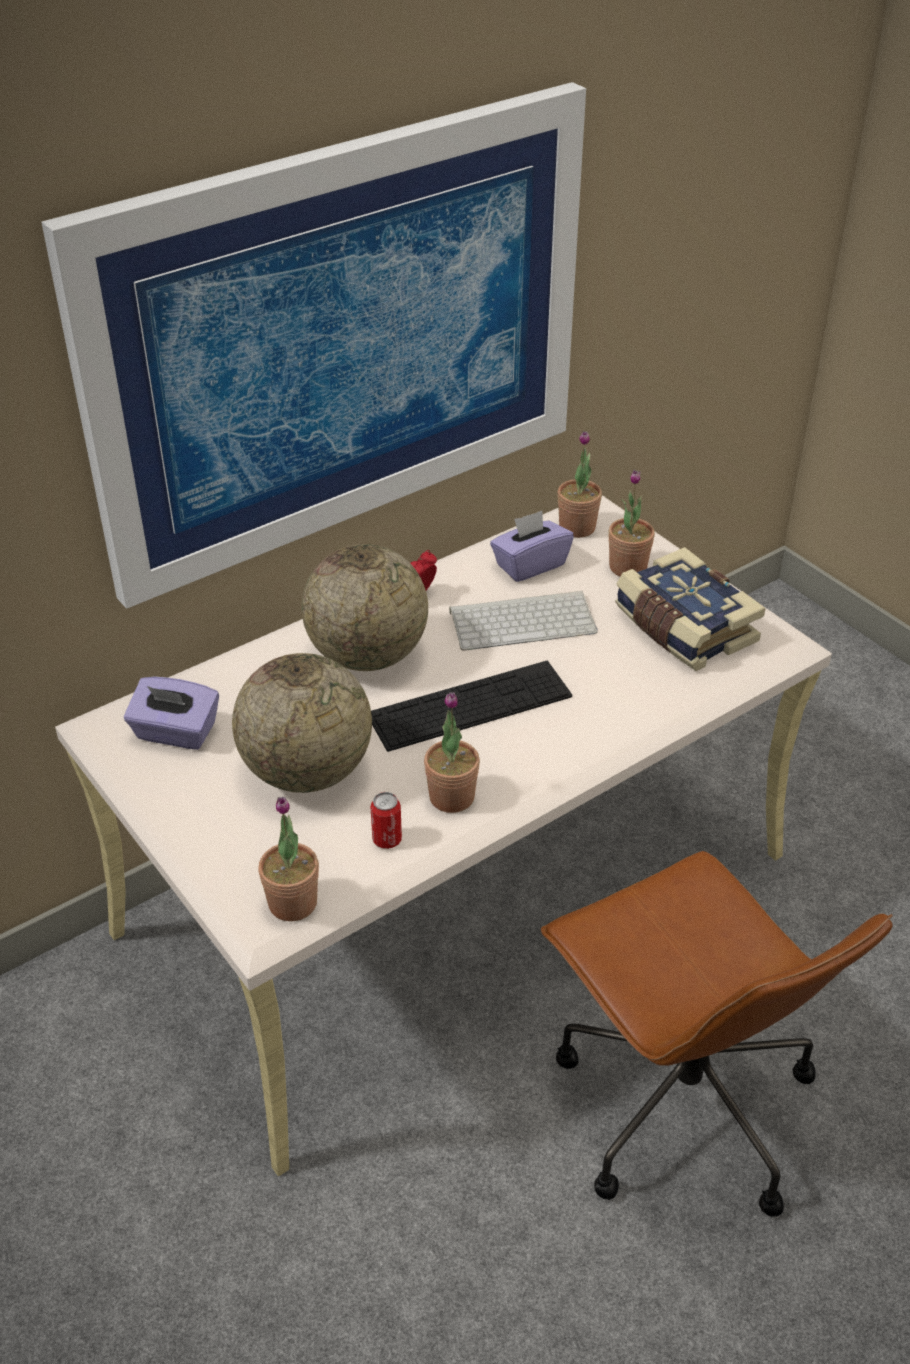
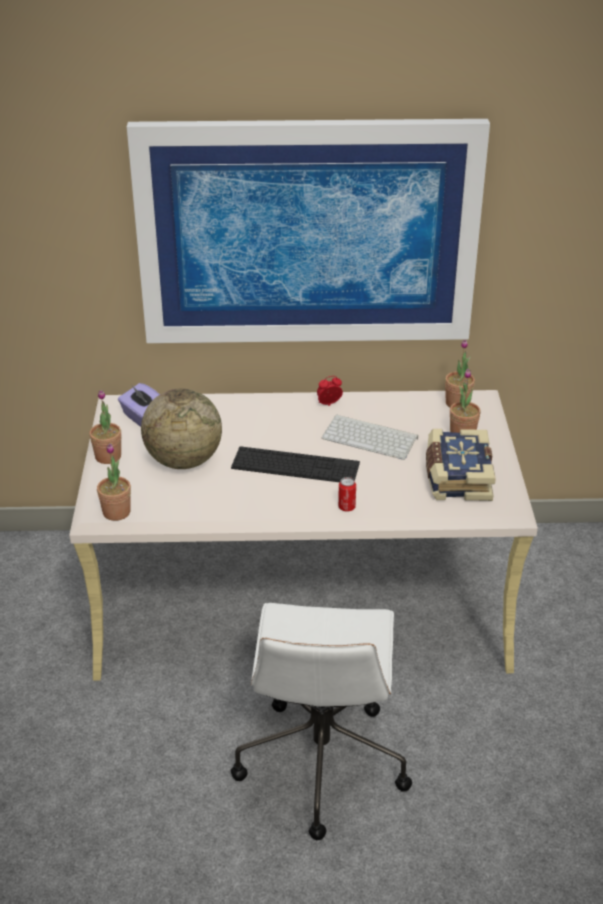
camera: 35 degrees right, 5 degrees down
globe [301,544,428,671] -> none
can [371,792,402,849] -> can moved to [338,477,356,512]
potted plant [424,692,480,813] -> potted plant moved to [89,390,121,464]
purple tissue box [490,511,574,582] -> none
brown office chair [541,851,893,1217] -> white office chair [231,603,412,841]

